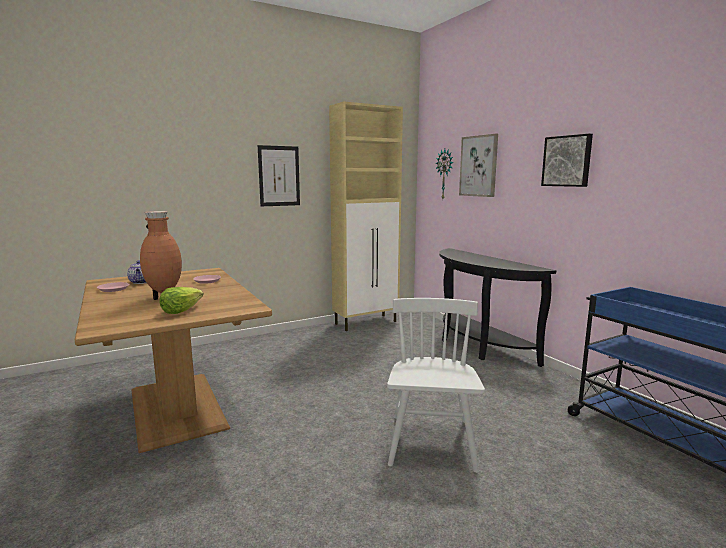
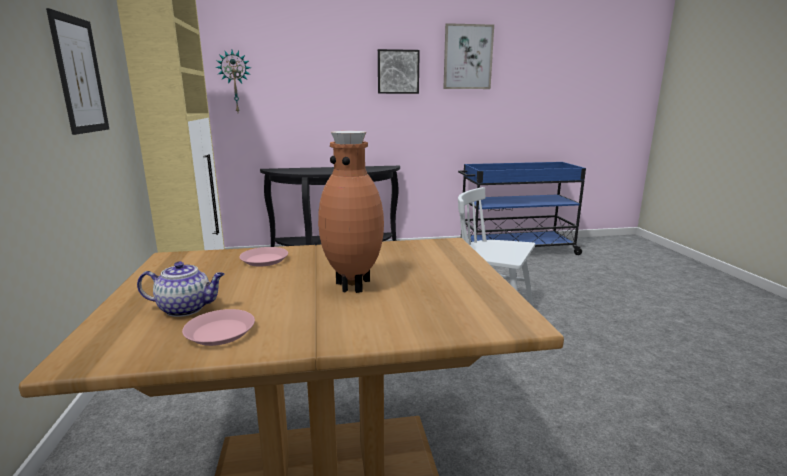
camera: 70 degrees left, 5 degrees up
lettuce [160,287,204,314] -> none
picture [459,134,498,197] -> picture moved to [443,23,494,89]

